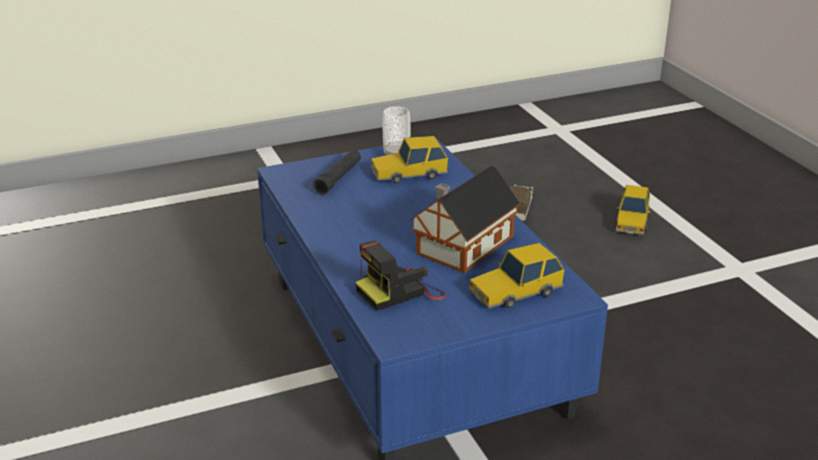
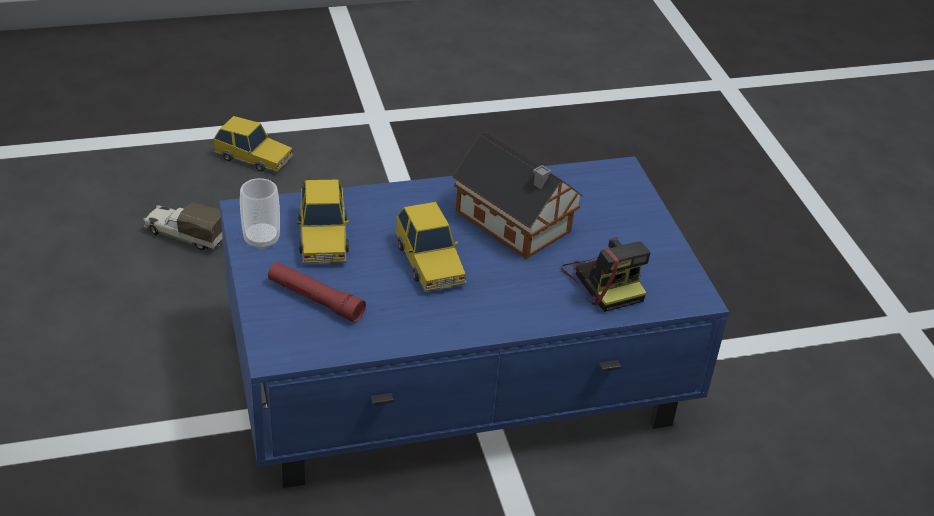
camera: 85 degrees left, 10 degrees up
black flashlight [313,149,361,195] -> red flashlight [268,262,366,322]
toy car [468,243,564,308] -> toy car moved to [395,202,467,292]

